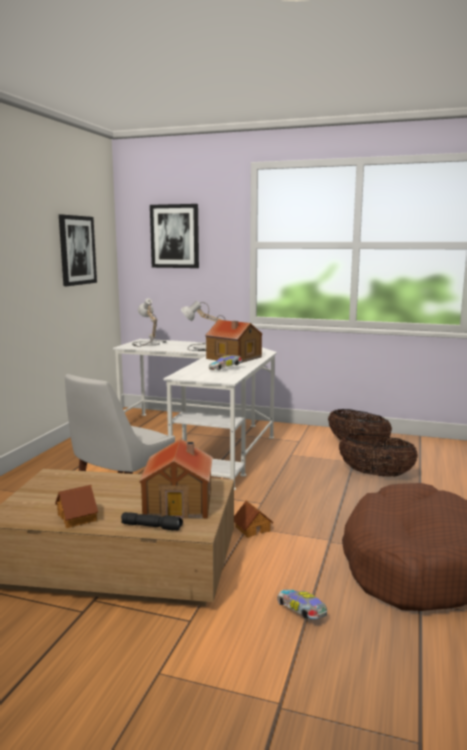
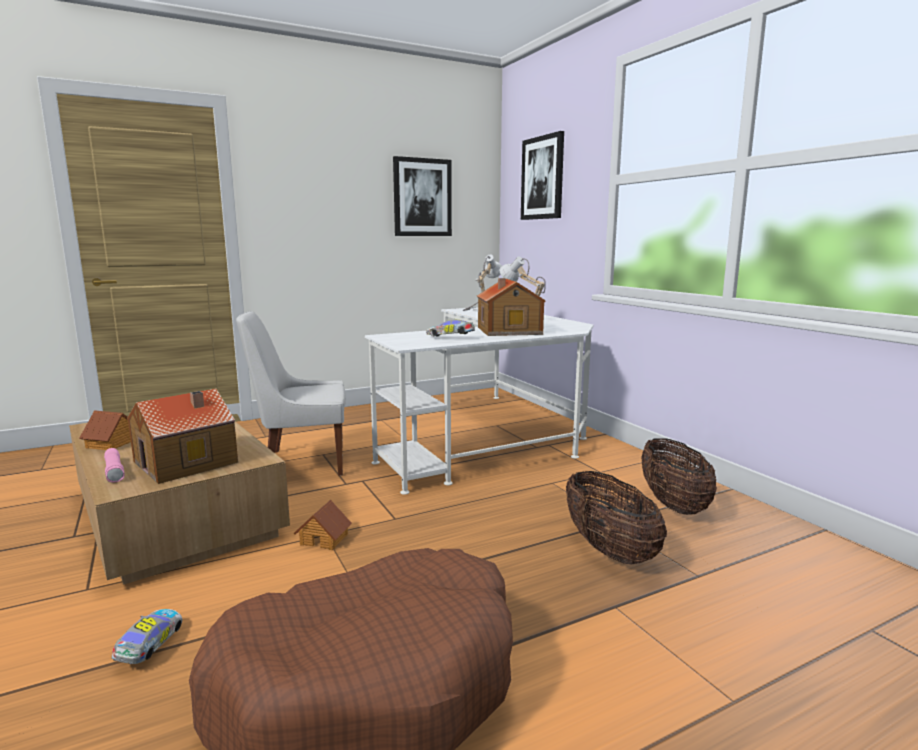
camera: 45 degrees right, 0 degrees up
black flashlight [121,512,183,531] -> pink flashlight [104,448,125,482]

